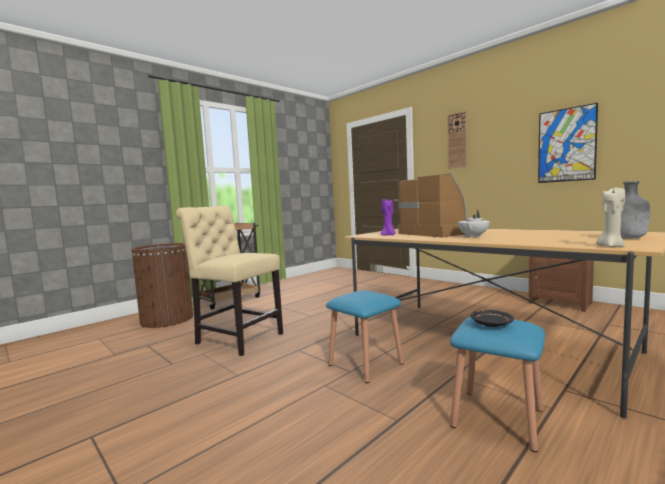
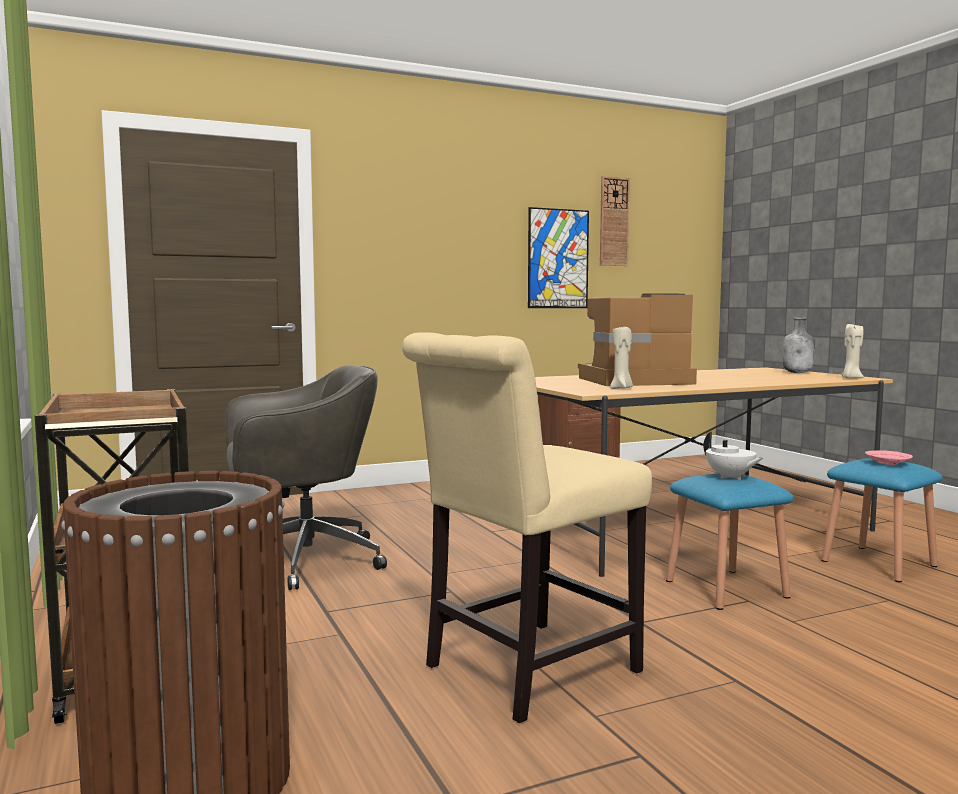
camera: 70 degrees left, 0 degrees up
purple candle [380,199,395,235] -> beige candle [610,327,633,389]
wall clock [447,111,467,169] -> wall clock moved to [600,176,630,266]
white teapot [458,210,489,238] -> white teapot moved to [704,432,763,480]
black plate [470,310,514,327] -> pink plate [865,450,913,465]
none -> grey office chair [225,365,387,590]

